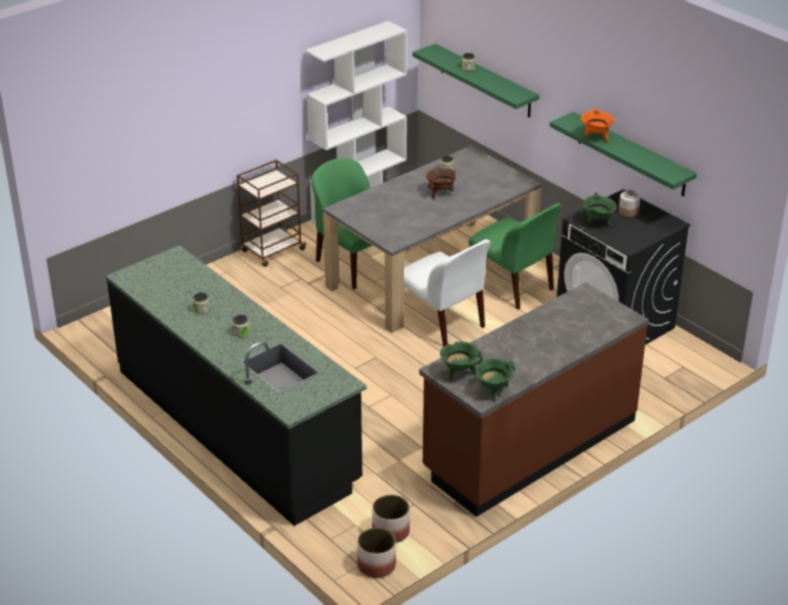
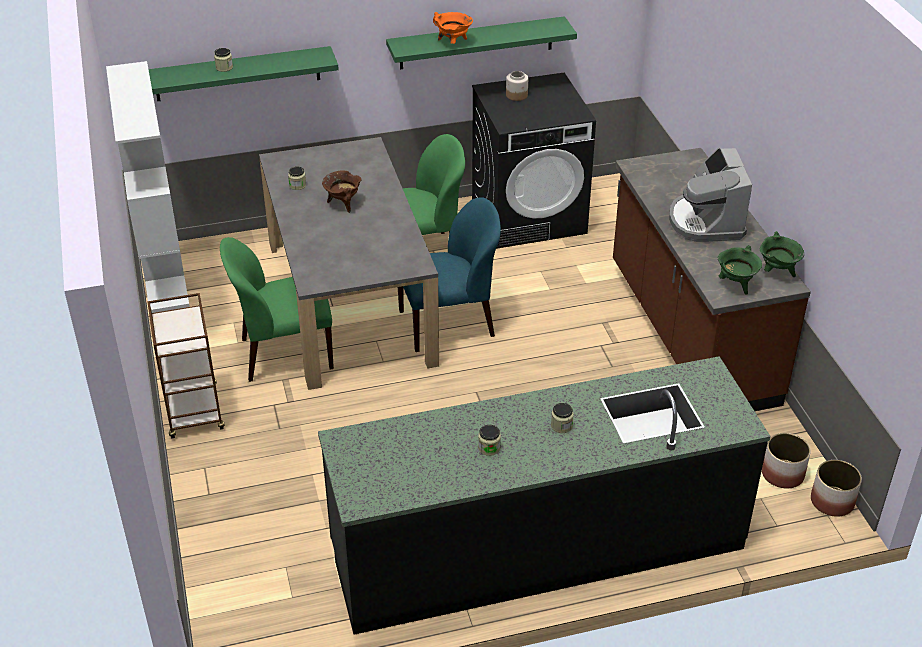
camera: 65 degrees left, 5 degrees up
white chair [404,239,490,347] -> blue chair [398,197,501,352]
green cooking pot [583,192,617,227] -> none
none -> coffee machine [669,148,752,242]

